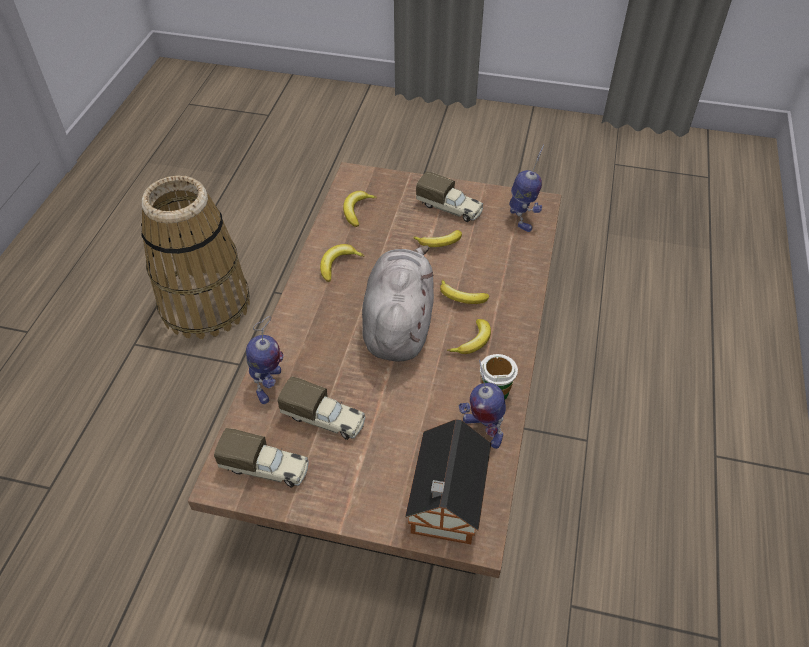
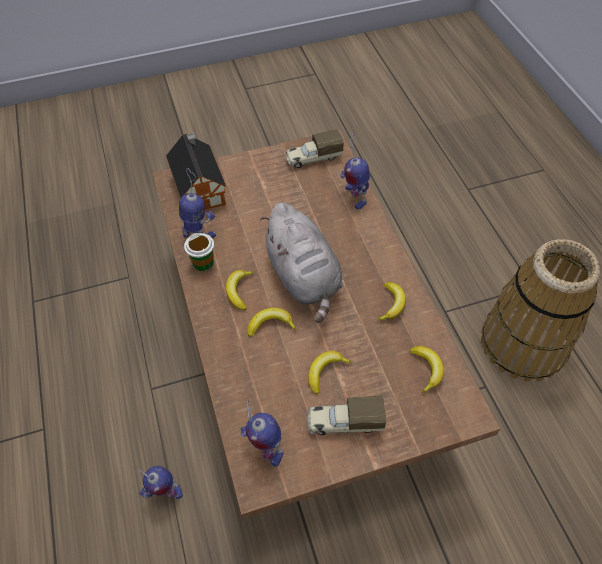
camera: 150 degrees right, 5 degrees up
toy truck [277,377,365,440] -> none
none -> toy robot [136,466,183,499]

